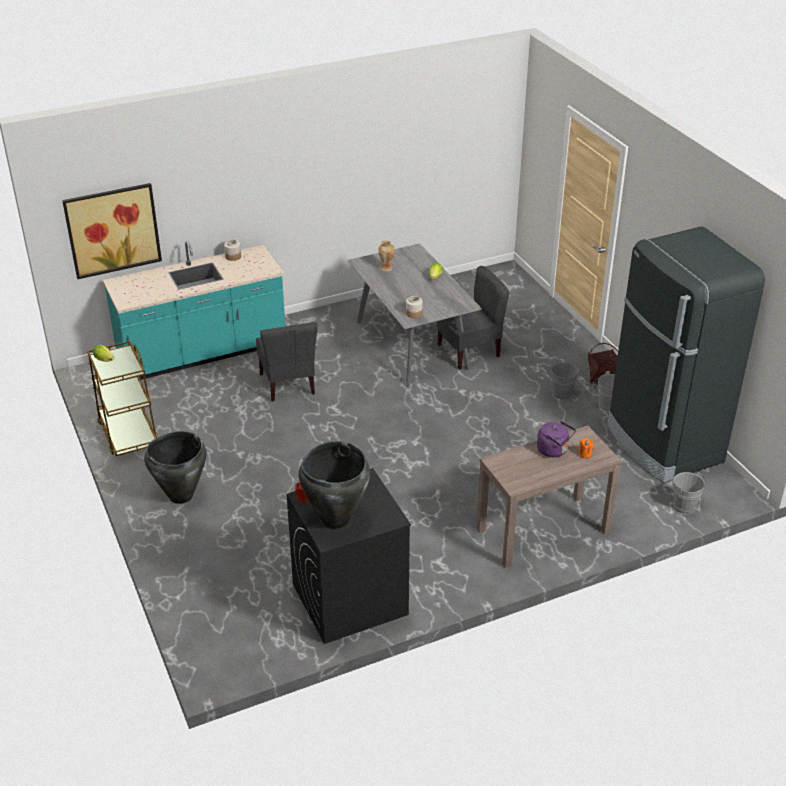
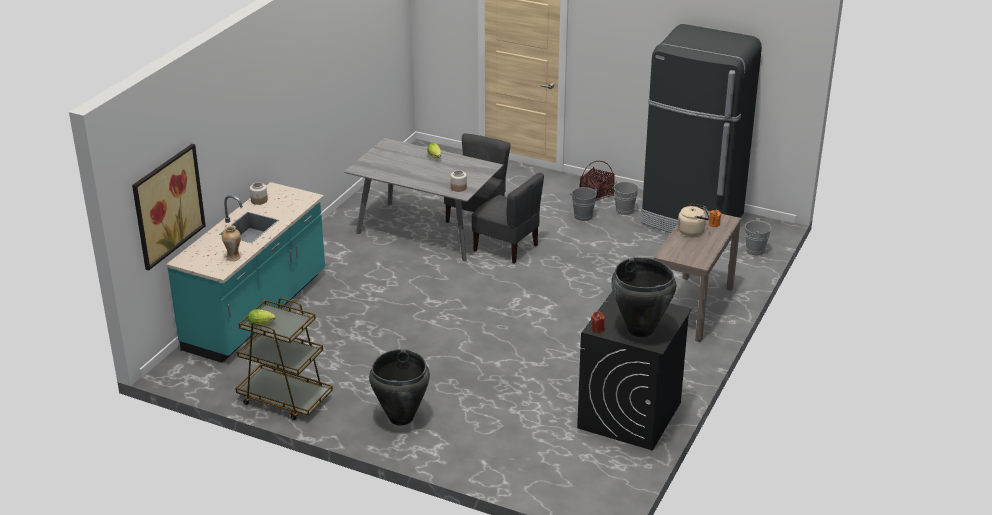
camera: 40 degrees left, 5 degrees down
grey chair [256,322,318,401] -> grey chair moved to [472,173,544,264]
vase [378,240,395,272] -> vase moved to [222,225,241,261]
purple kettle [537,421,576,457] -> beige kettle [678,204,710,236]

